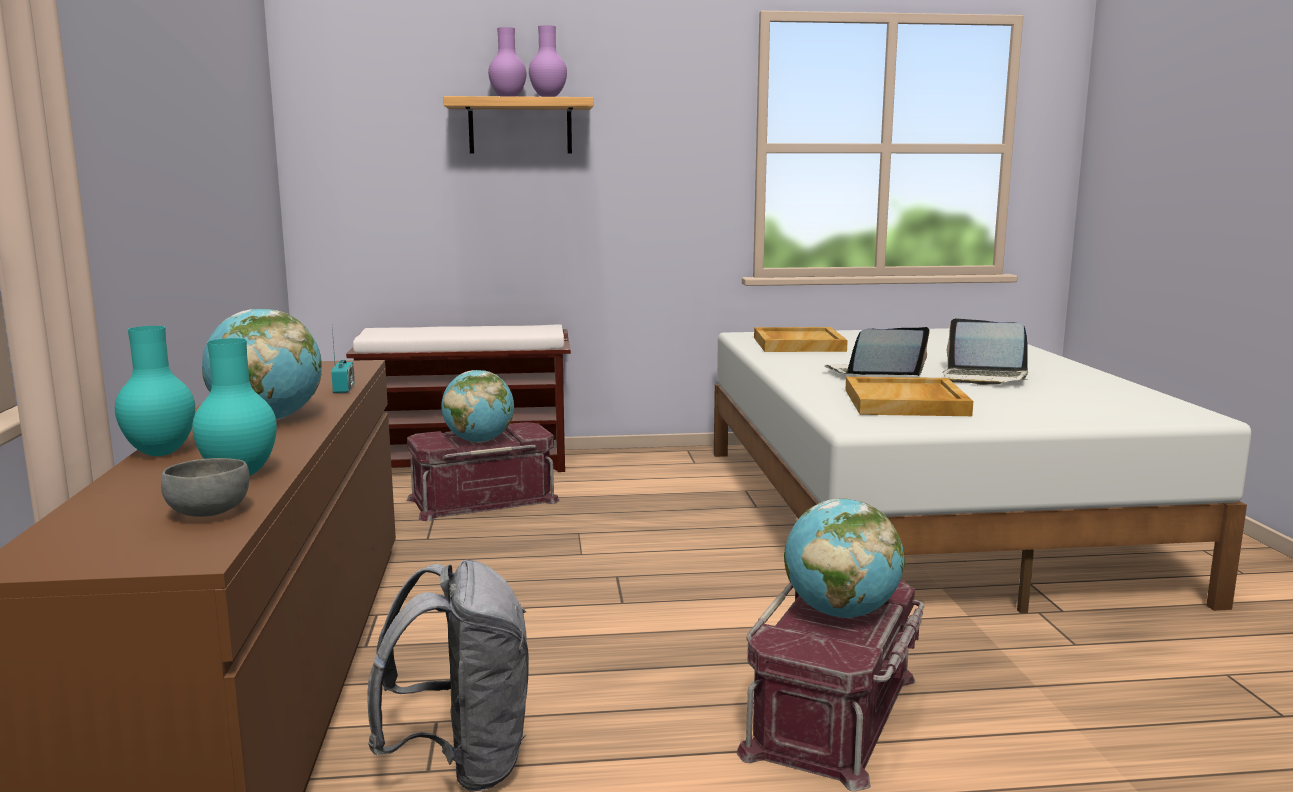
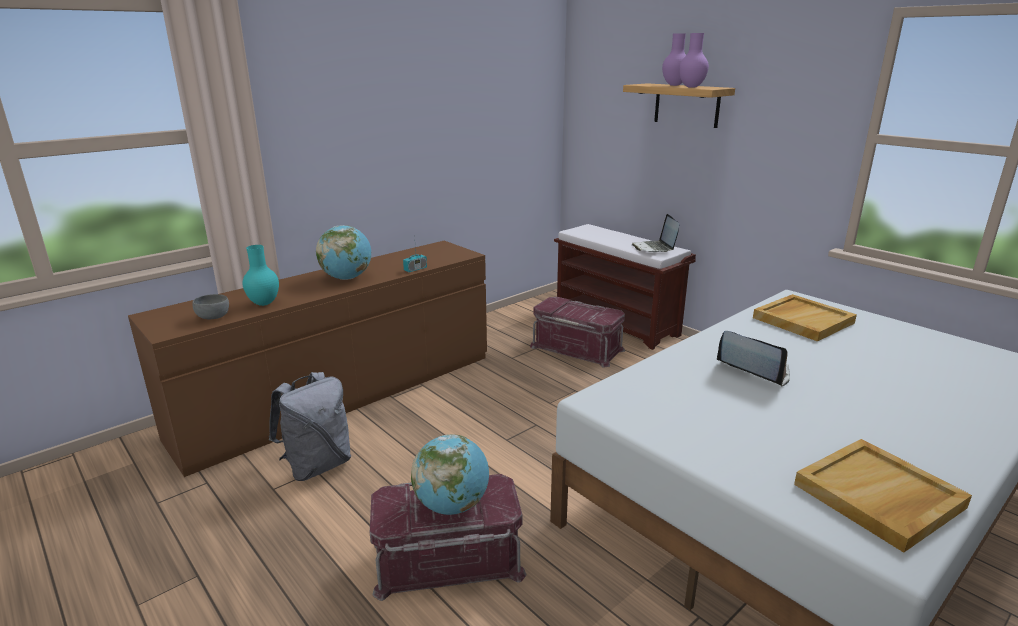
camera: 55 degrees right, 10 degrees up
turquoise vase [115,326,195,456] -> none
globe [441,370,514,443] -> none
beige tray [845,377,973,416] -> beige tray moved to [794,439,972,553]
laptop [942,318,1028,385] -> laptop moved to [632,214,680,252]

